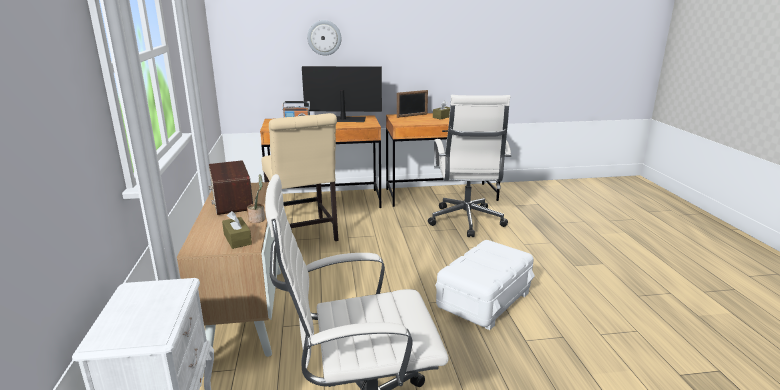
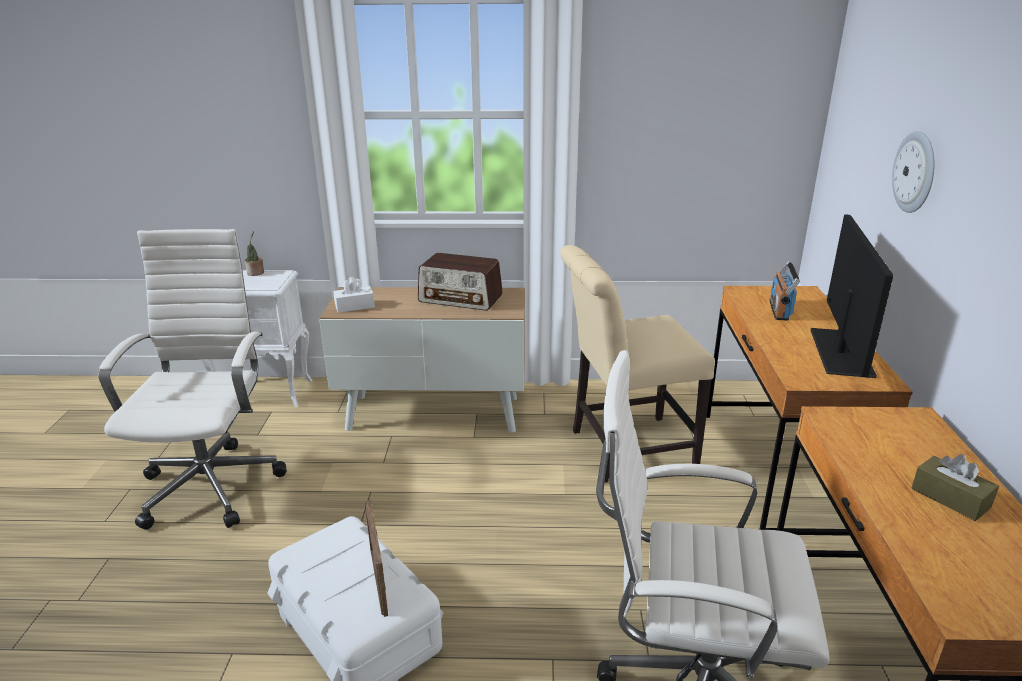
camera: 100 degrees right, 5 degrees up
radio [209,160,253,215] -> radio turned 150 degrees counterclockwise [418,253,503,311]
brown tissue box [222,211,252,249] -> white tissue box [333,277,375,313]
potted plant [247,174,265,223] -> potted plant moved to [245,231,264,276]
picture frame [397,90,428,118] -> picture frame moved to [365,499,388,617]

